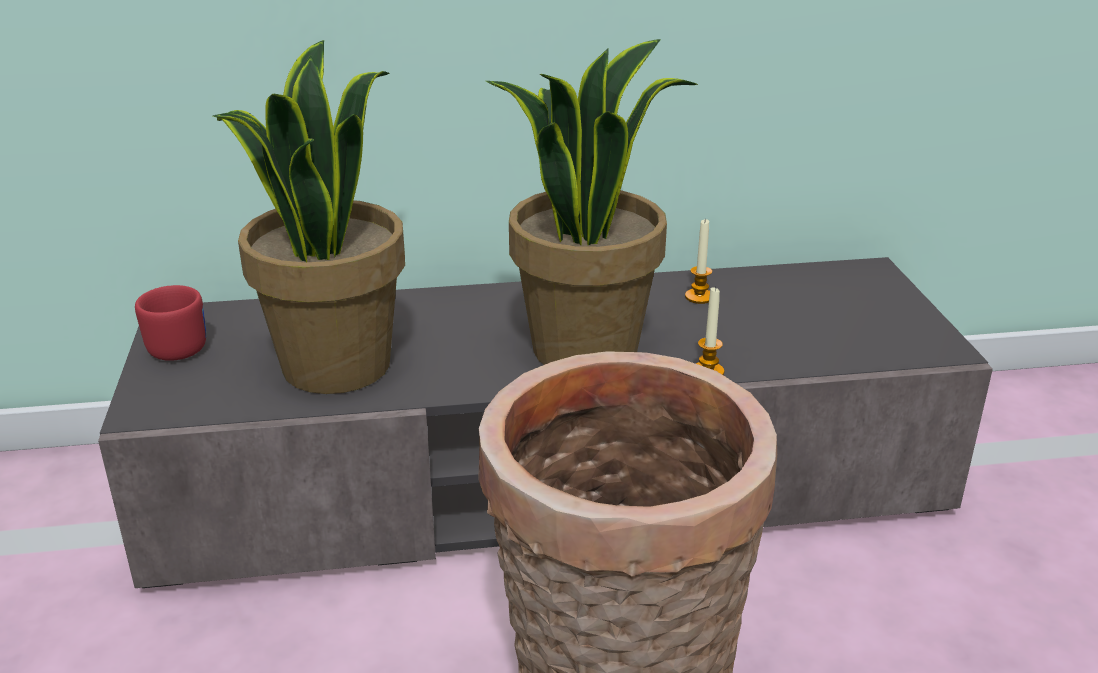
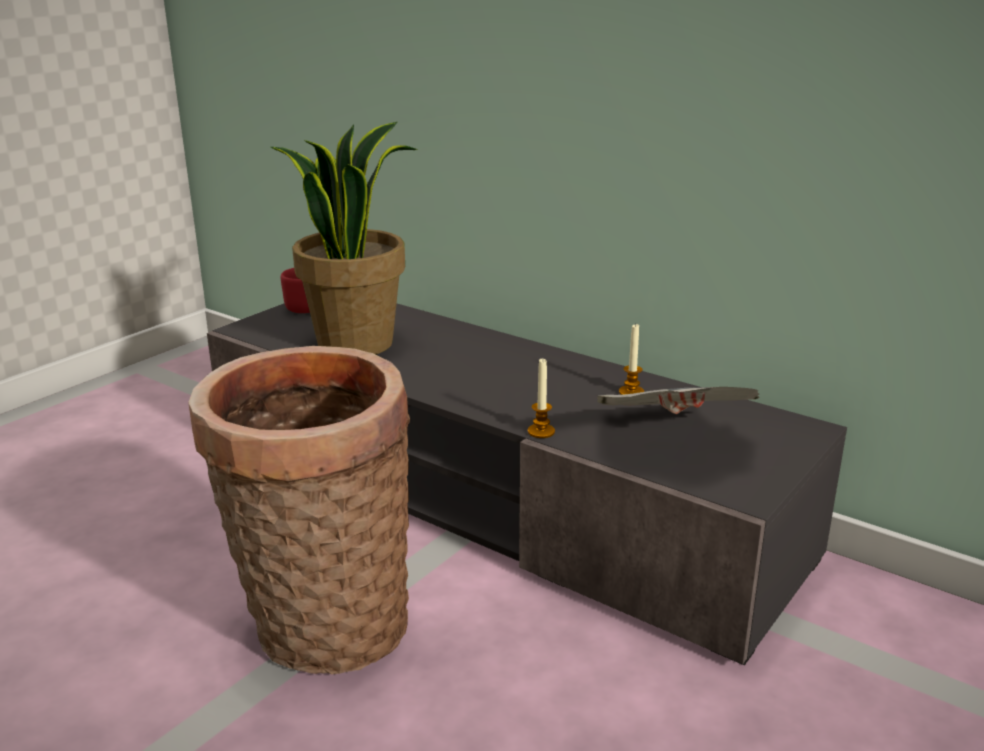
camera: 45 degrees right, 5 degrees down
potted plant [486,39,698,365] -> none
none -> newspaper [597,387,760,414]

